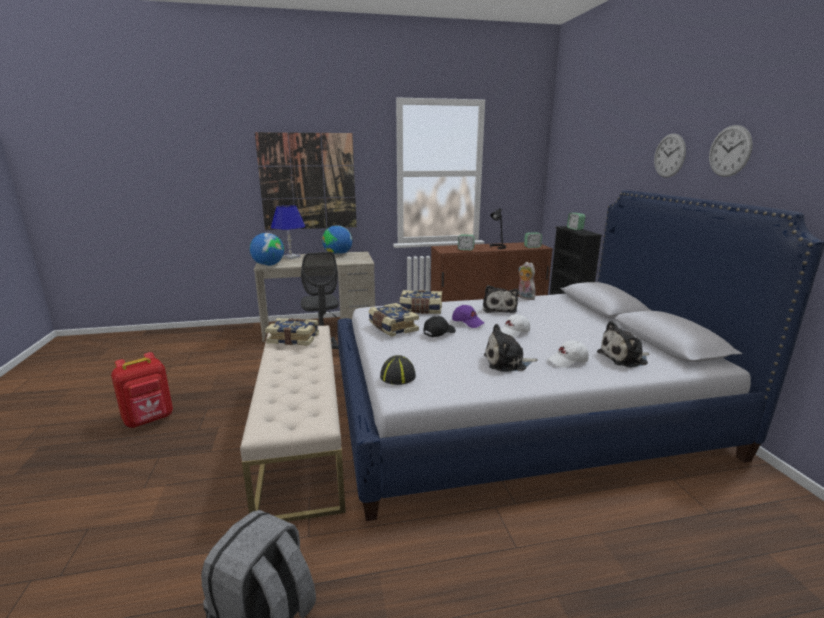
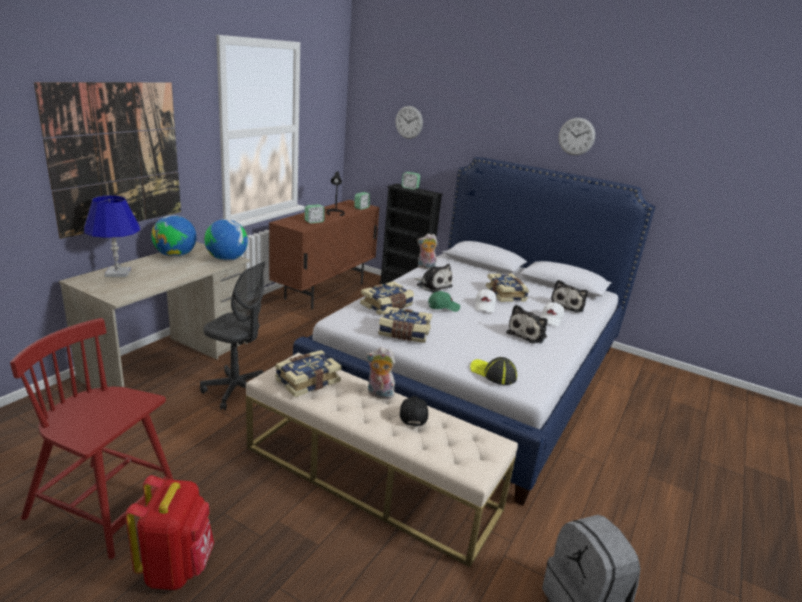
camera: 50 degrees left, 5 degrees up
globe [250,233,284,266] -> globe moved to [204,219,248,261]
black cap [424,316,456,337] -> black cap moved to [400,396,428,426]
purple cap [452,305,484,328] -> green cap [428,291,460,312]
wall clock [654,133,686,178] -> wall clock moved to [396,106,423,139]
none -> red chair [10,318,174,559]
none -> plush toy [366,347,395,399]
none -> book [486,274,529,302]

